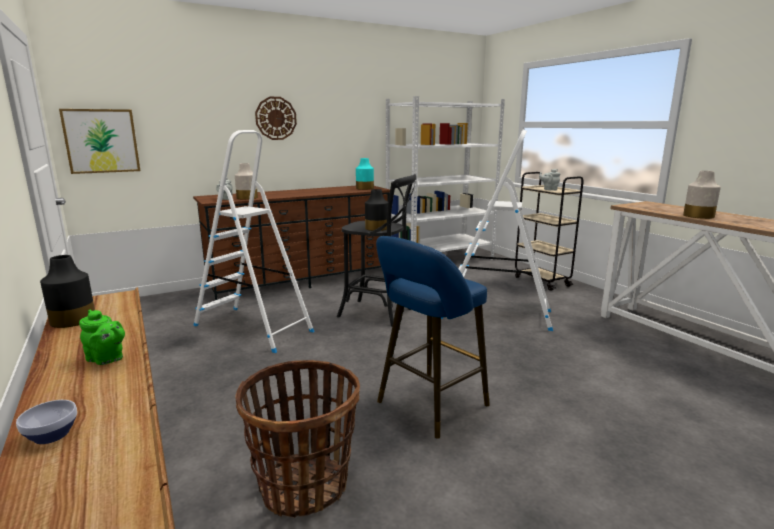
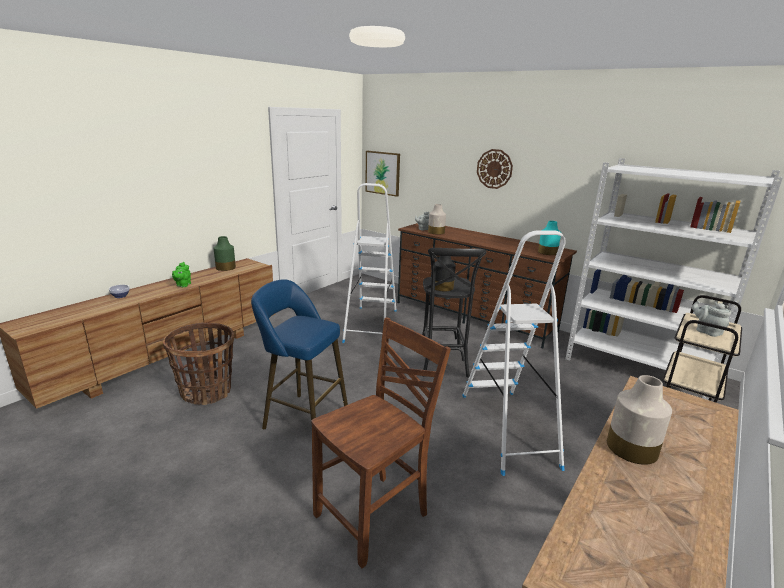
camera: 65 degrees right, 5 degrees up
black vase [40,255,95,328] -> green vase [214,236,236,271]
none -> brown chair [311,318,451,568]

